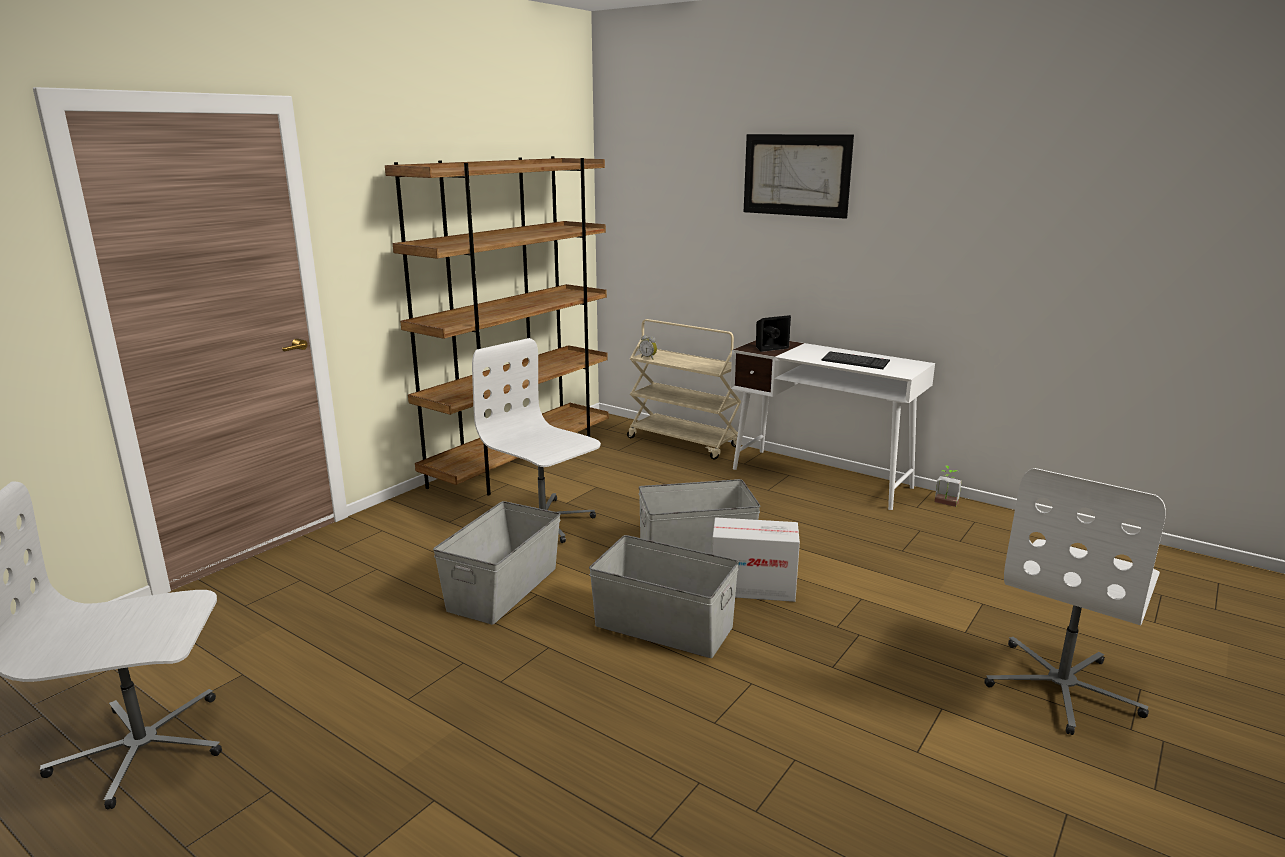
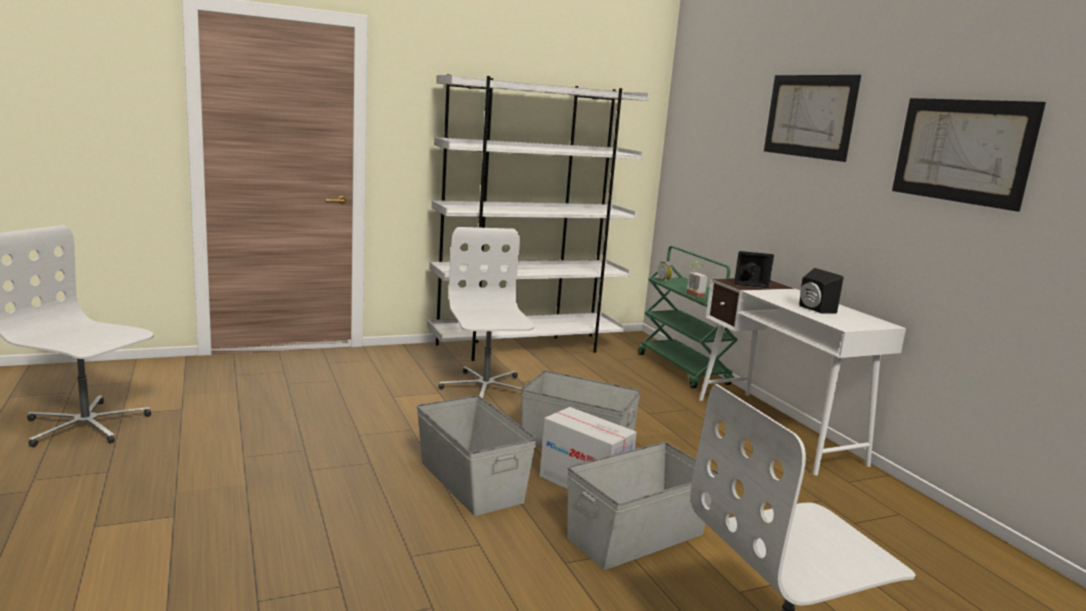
camera: 30 degrees right, 5 degrees down
brown bookcase [385,156,608,495] -> white bookcase [427,74,649,361]
grey storage box [433,501,561,624] -> grey storage box moved to [567,442,718,570]
beige cart [627,319,741,460] -> green cart [638,246,737,388]
keyboard [821,352,890,369] -> black speaker [799,268,843,314]
potted plant [935,465,962,507] -> potted plant moved to [687,261,708,298]
none -> picture [892,98,1046,212]

